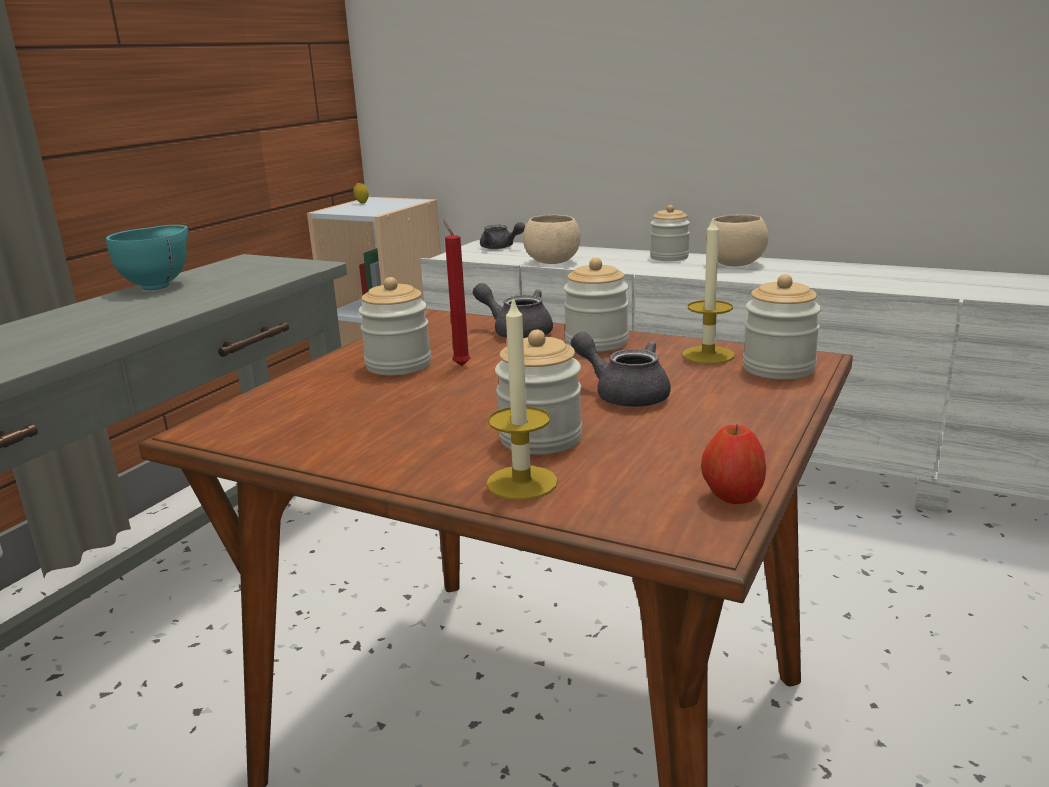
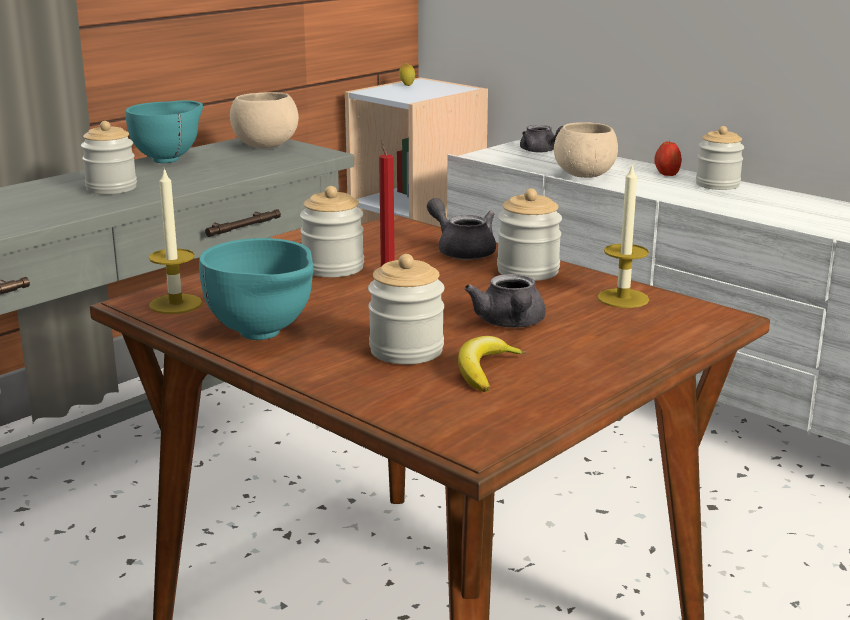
camera: 15 degrees right, 0 degrees up
candle [486,296,558,500] -> candle moved to [149,168,202,314]
grey teapot [571,332,671,407] -> grey teapot turned 150 degrees counterclockwise [465,274,546,328]
apple [701,425,766,504] -> apple moved to [654,141,682,176]
beige bowl [706,214,768,266] -> beige bowl moved to [230,92,299,148]
jar [743,274,821,380] -> jar moved to [81,121,137,194]
none -> turquoise bowl [199,238,313,340]
none -> banana [458,336,526,392]

